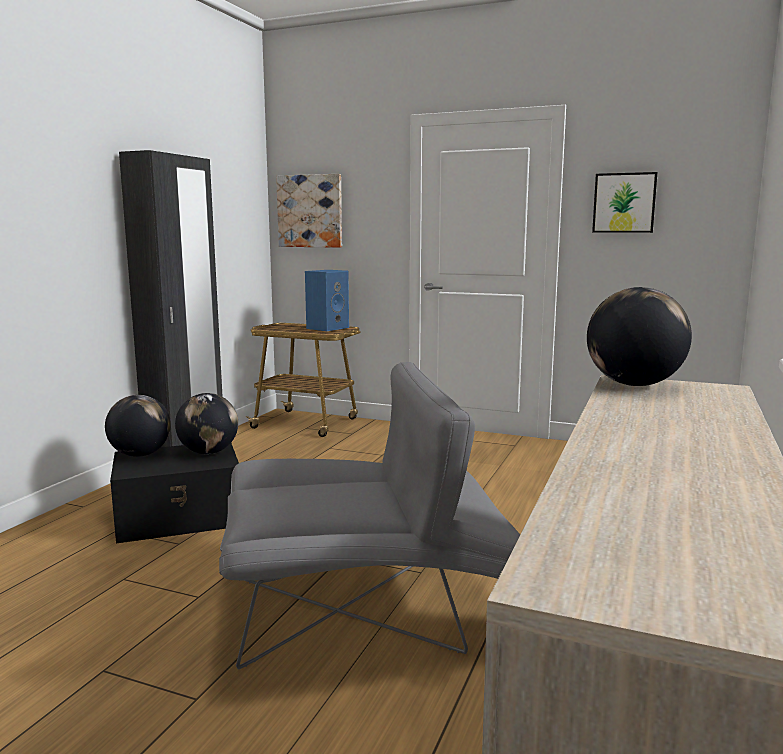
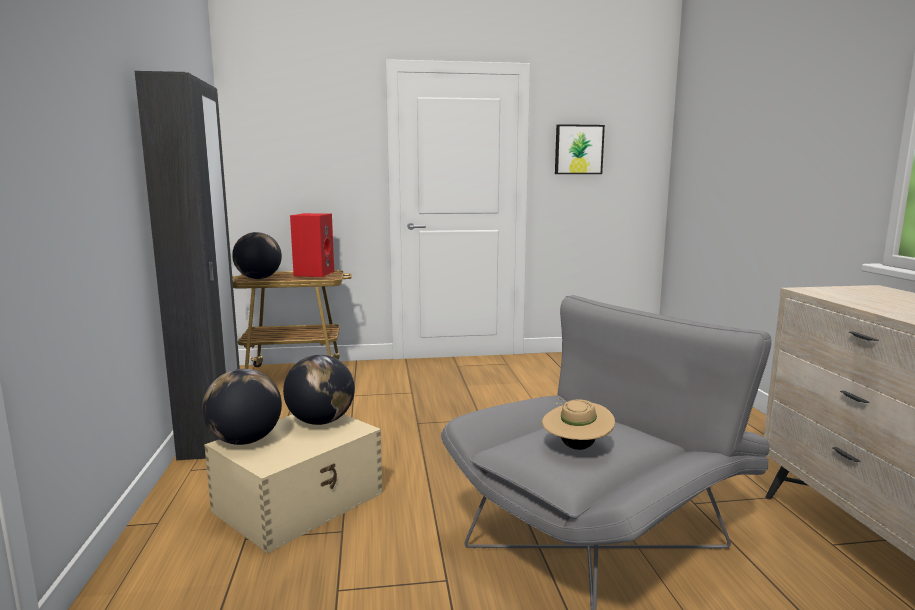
camera: 30 degrees left, 0 degrees up
black storage box [110,443,239,543] -> beige storage box [204,414,383,554]
picture [276,174,342,248] -> none
blue speaker [305,270,349,331] -> red speaker [290,213,334,277]
globe [587,287,692,386] -> globe moved to [232,232,282,279]
none -> beige hat [542,398,615,450]

